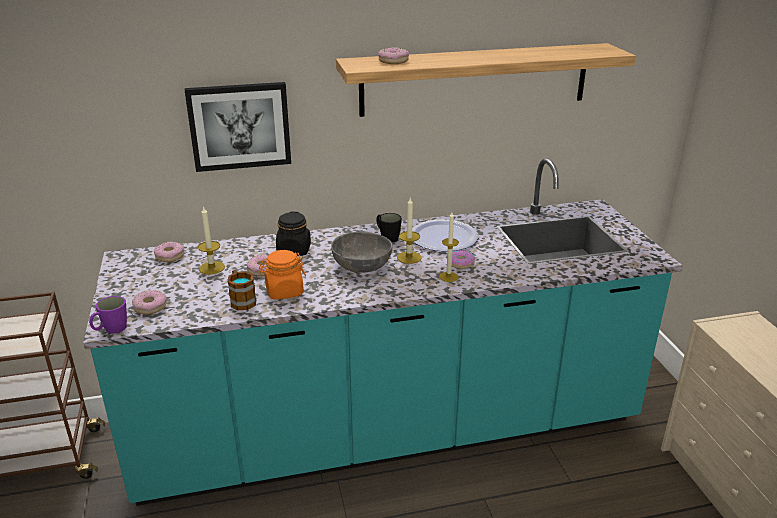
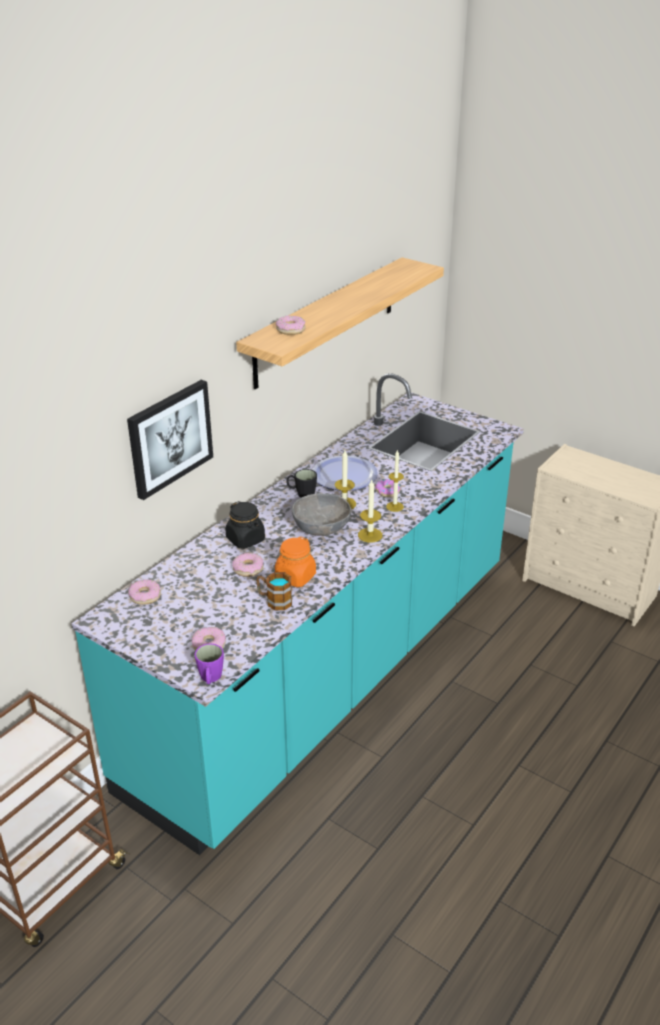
camera: 40 degrees left, 5 degrees up
candle [198,206,225,274] -> candle moved to [358,480,382,542]

